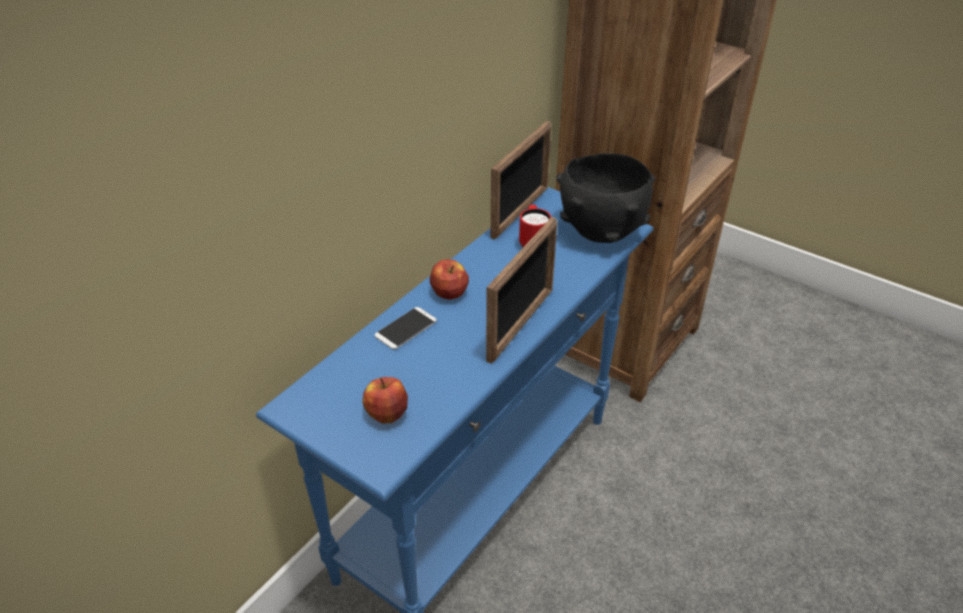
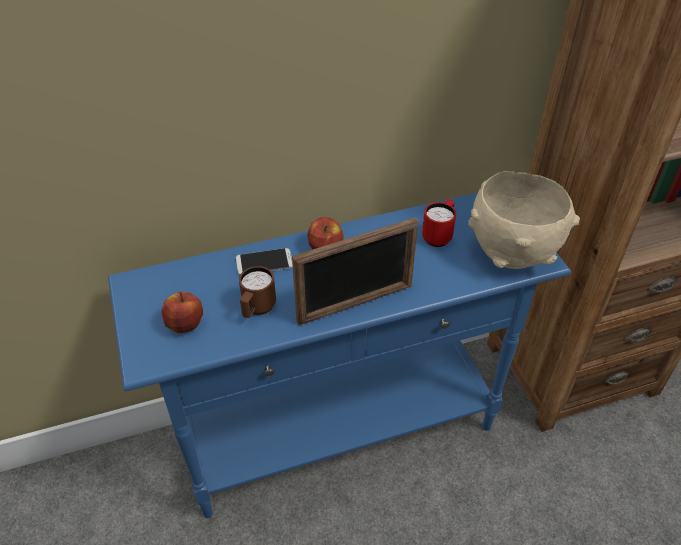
camera: 35 degrees right, 5 degrees up
picture frame [491,121,551,240] -> none
black bowl [556,153,656,243] -> beige bowl [468,171,580,269]
none -> brown mug [239,266,276,318]

